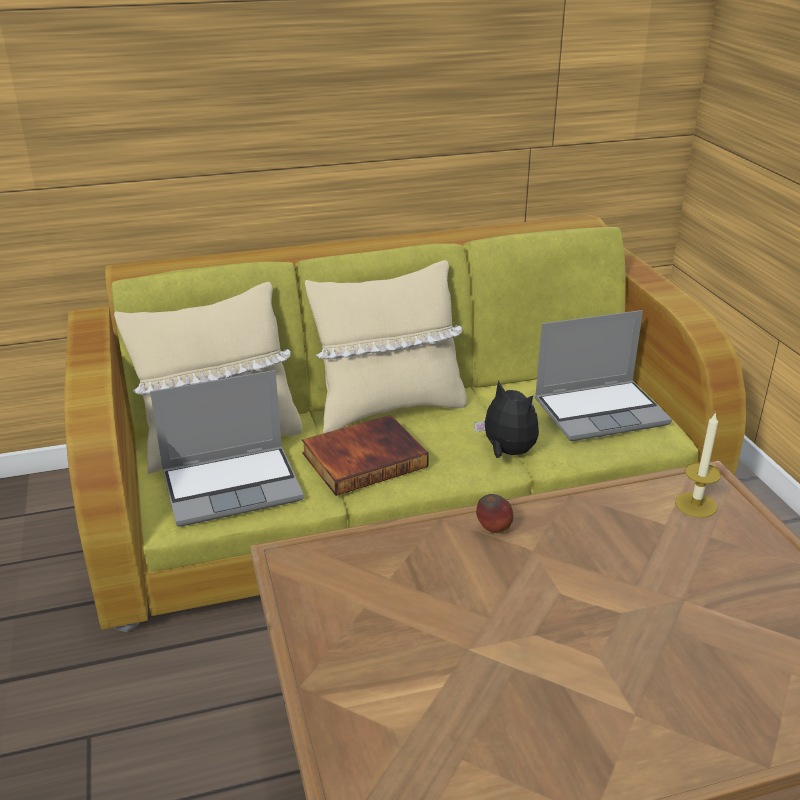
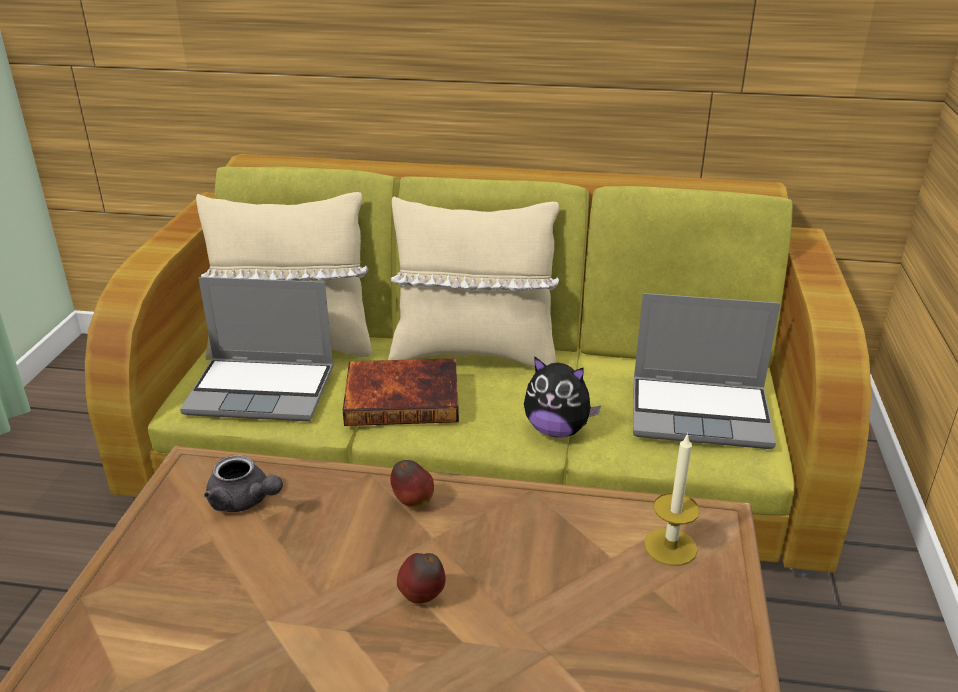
camera: 25 degrees right, 0 degrees up
plush toy [474,380,539,458] -> plush toy turned 135 degrees clockwise [524,356,601,437]
none -> grey teapot [204,455,283,512]
none -> apple [397,553,446,603]

